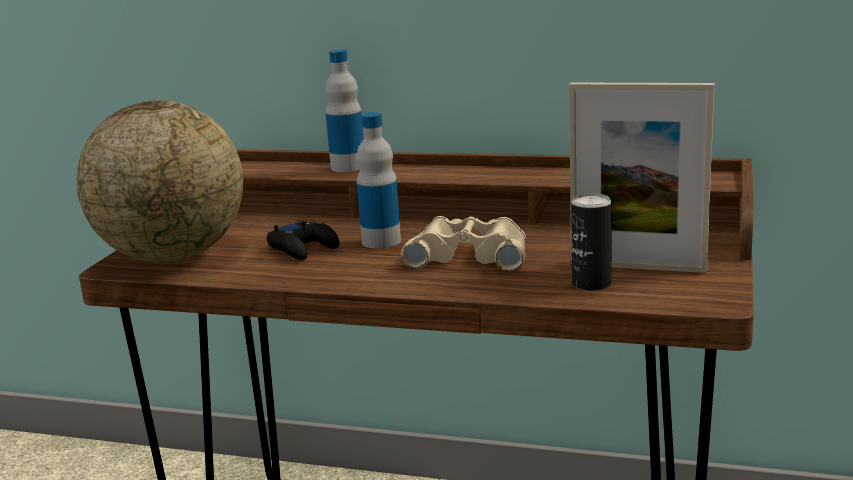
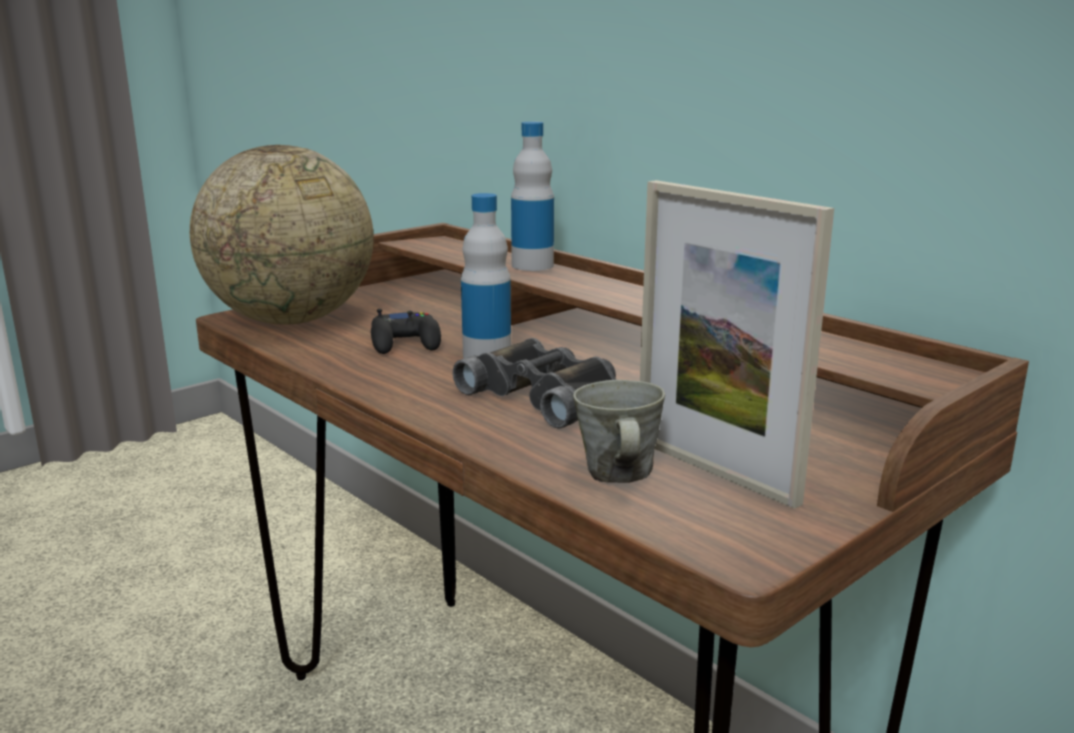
camera: 30 degrees right, 0 degrees up
beige binoculars [401,216,526,271] -> black binoculars [453,338,616,429]
can [571,193,612,291] -> grey mug [573,380,665,484]

